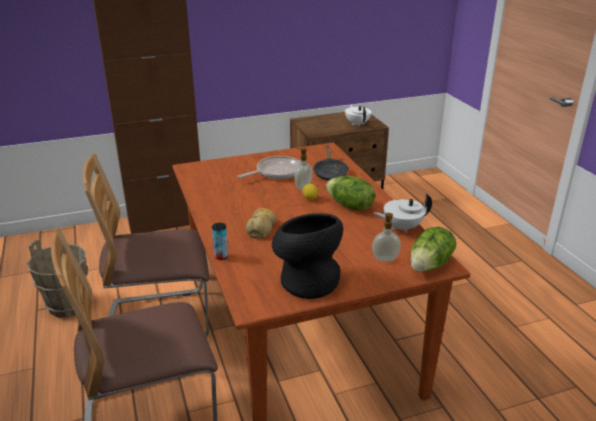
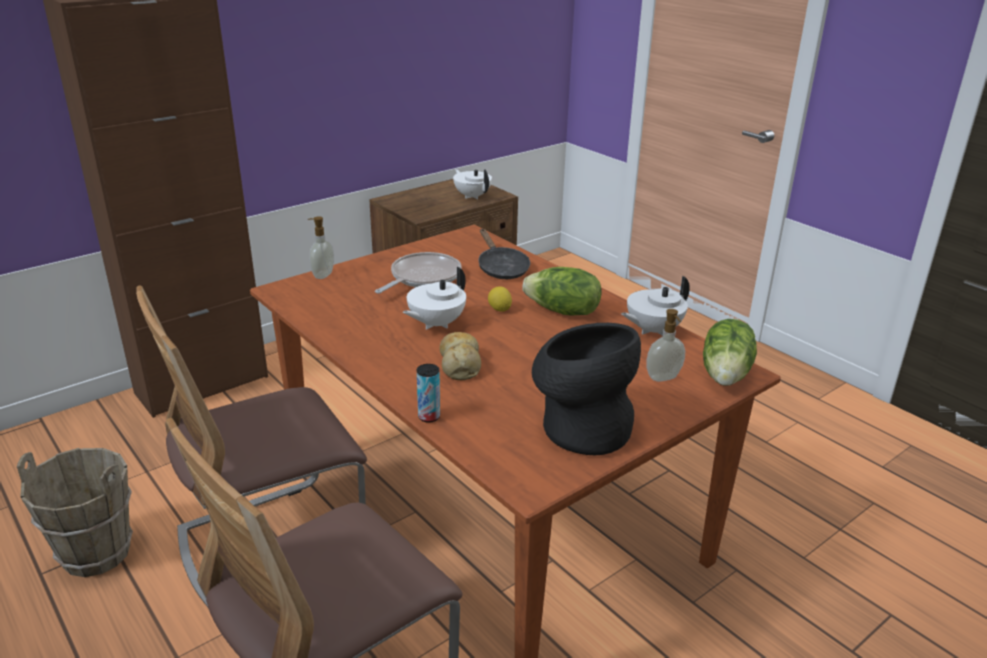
camera: 20 degrees left, 0 degrees up
soap dispenser [295,147,313,190] -> soap dispenser moved to [308,216,334,279]
none -> white teapot [403,267,466,330]

